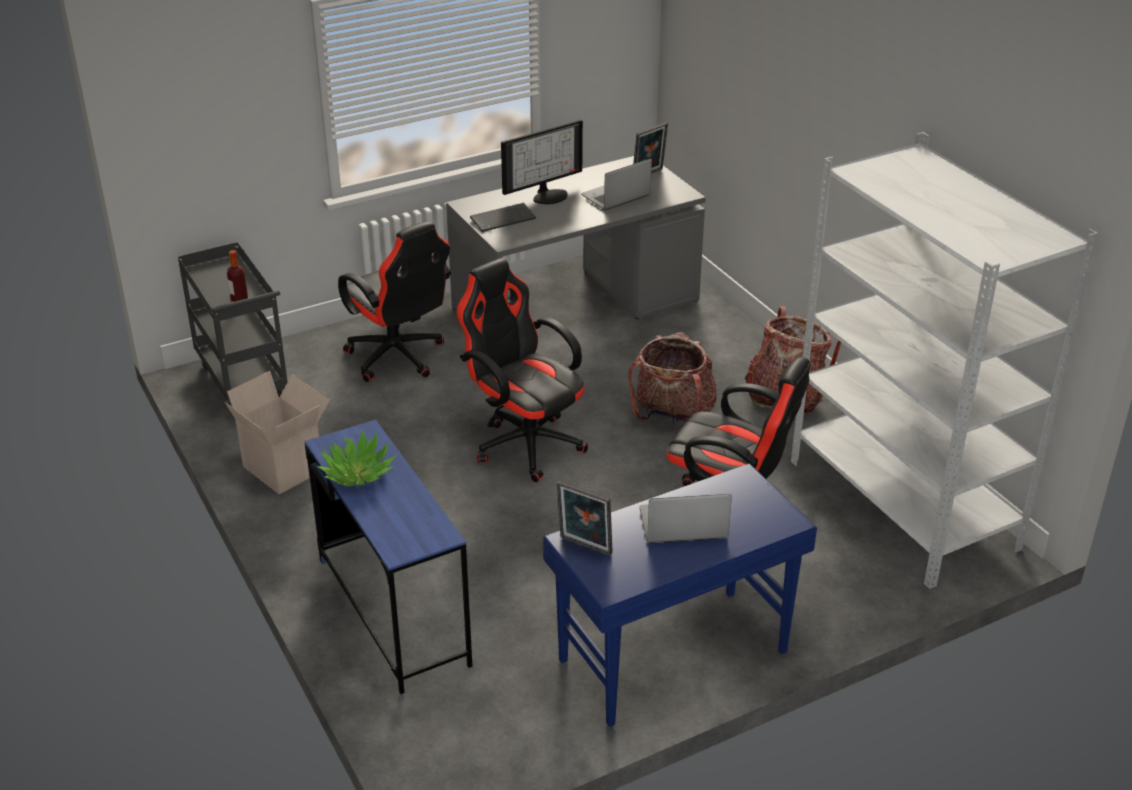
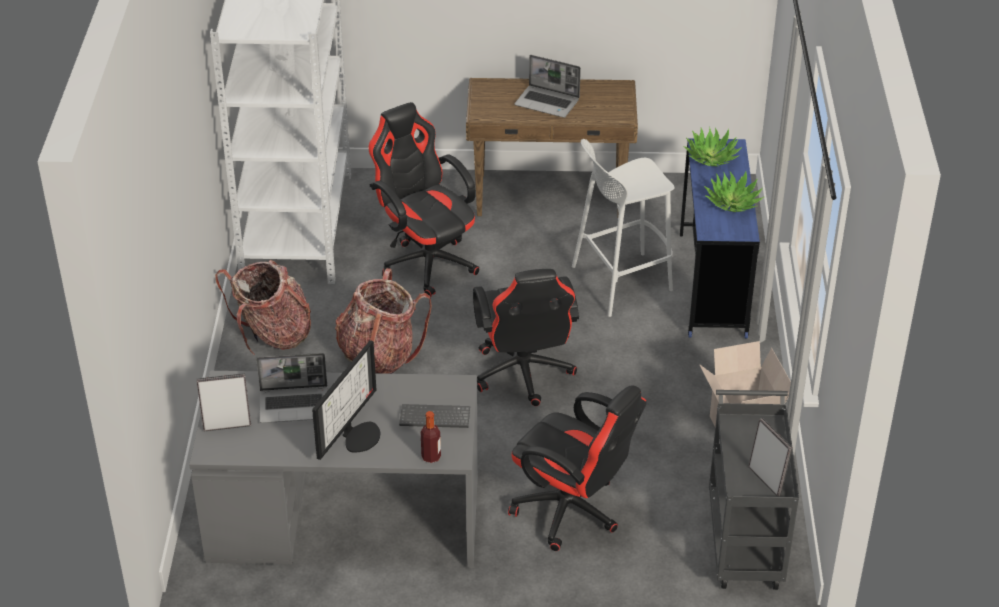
camera: 150 degrees left, 5 degrees up
bottle [227,250,248,302] -> bottle moved to [421,411,441,463]
black office chair [338,222,451,382] -> black office chair turned 135 degrees clockwise [508,385,647,551]
monitor [501,120,583,204] -> monitor turned 120 degrees clockwise [312,340,381,460]
blue console table [543,463,817,727] -> brown console table [466,78,638,216]
picture frame [557,480,613,556] -> picture frame moved to [749,418,793,497]
none -> white stool [572,139,675,317]
none -> potted plant [683,127,742,166]

